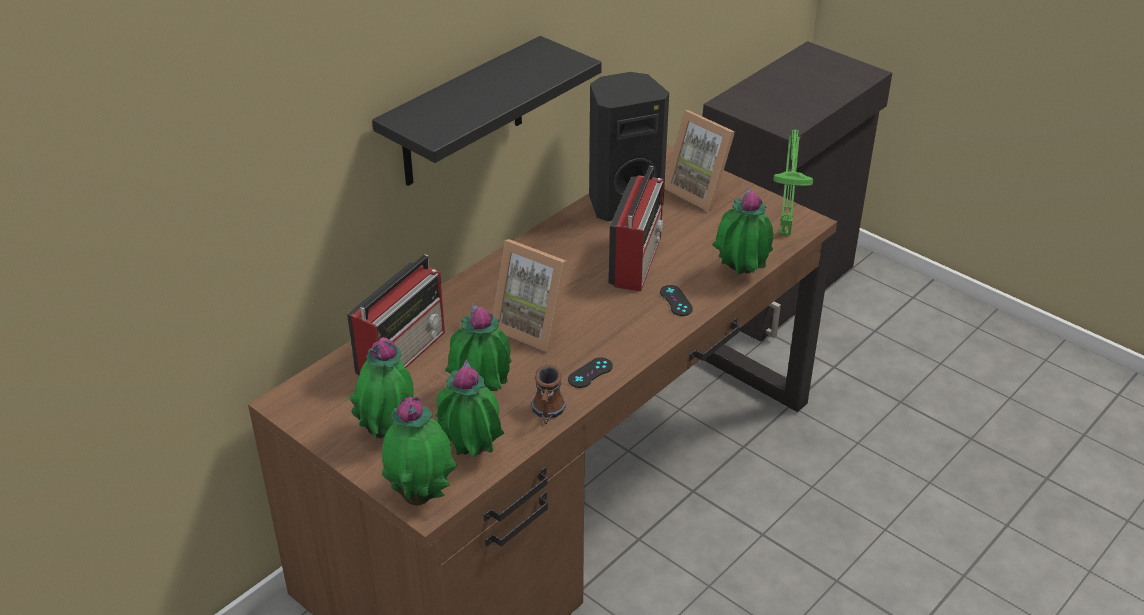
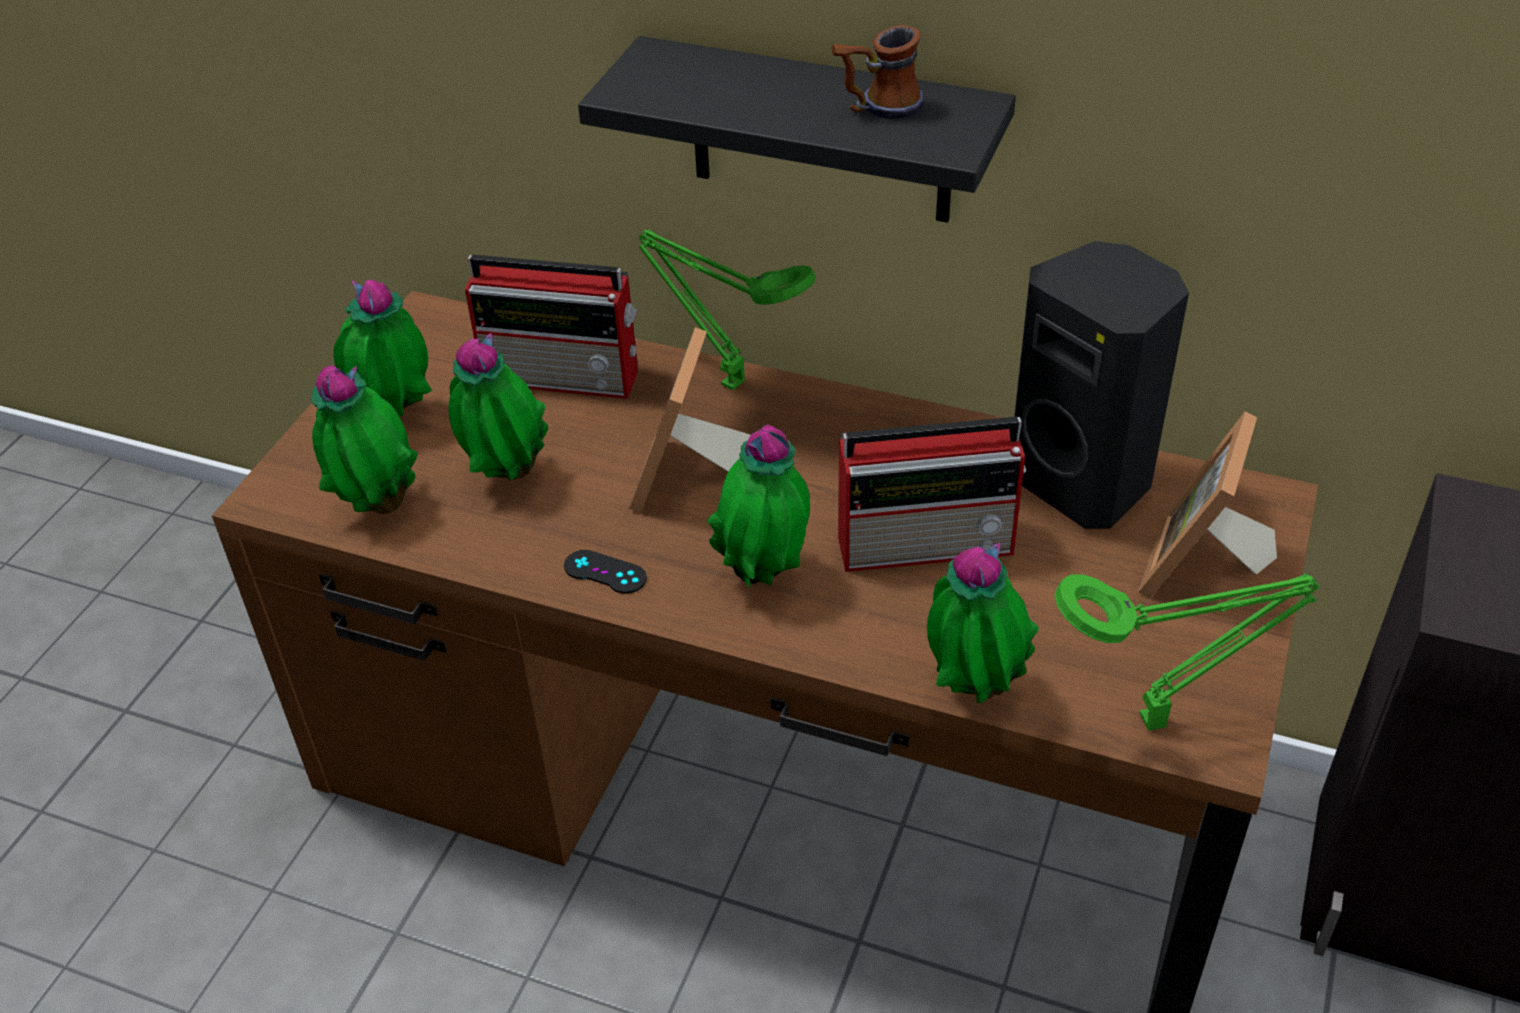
camera: 70 degrees right, 5 degrees up
potted plant [382,397,457,505] -> potted plant moved to [707,424,810,588]
mug [531,365,566,424] -> mug moved to [832,25,923,119]
black game controller [660,285,693,316] -> none
none -> green table lamp [639,229,816,390]

